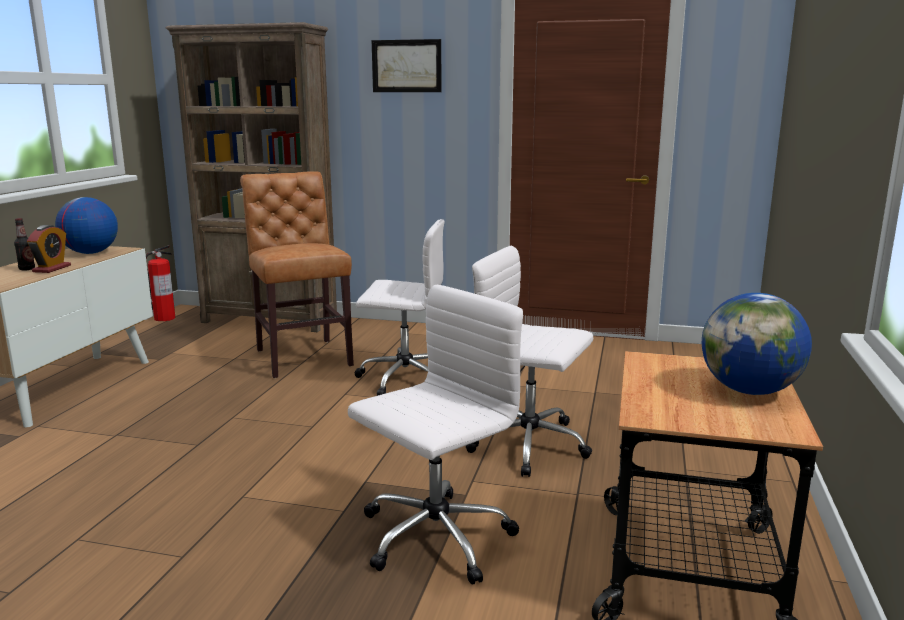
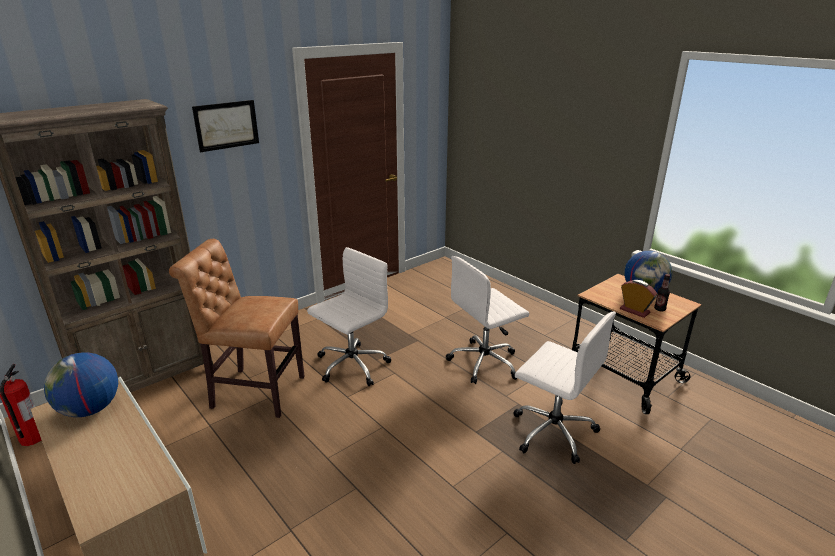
camera: 55 degrees left, 10 degrees up
bottle [14,218,35,271] -> bottle moved to [654,274,670,311]
alarm clock [27,225,71,273] -> alarm clock moved to [620,280,657,318]
white office chair [348,285,523,585] -> white office chair turned 135 degrees clockwise [514,312,616,464]

